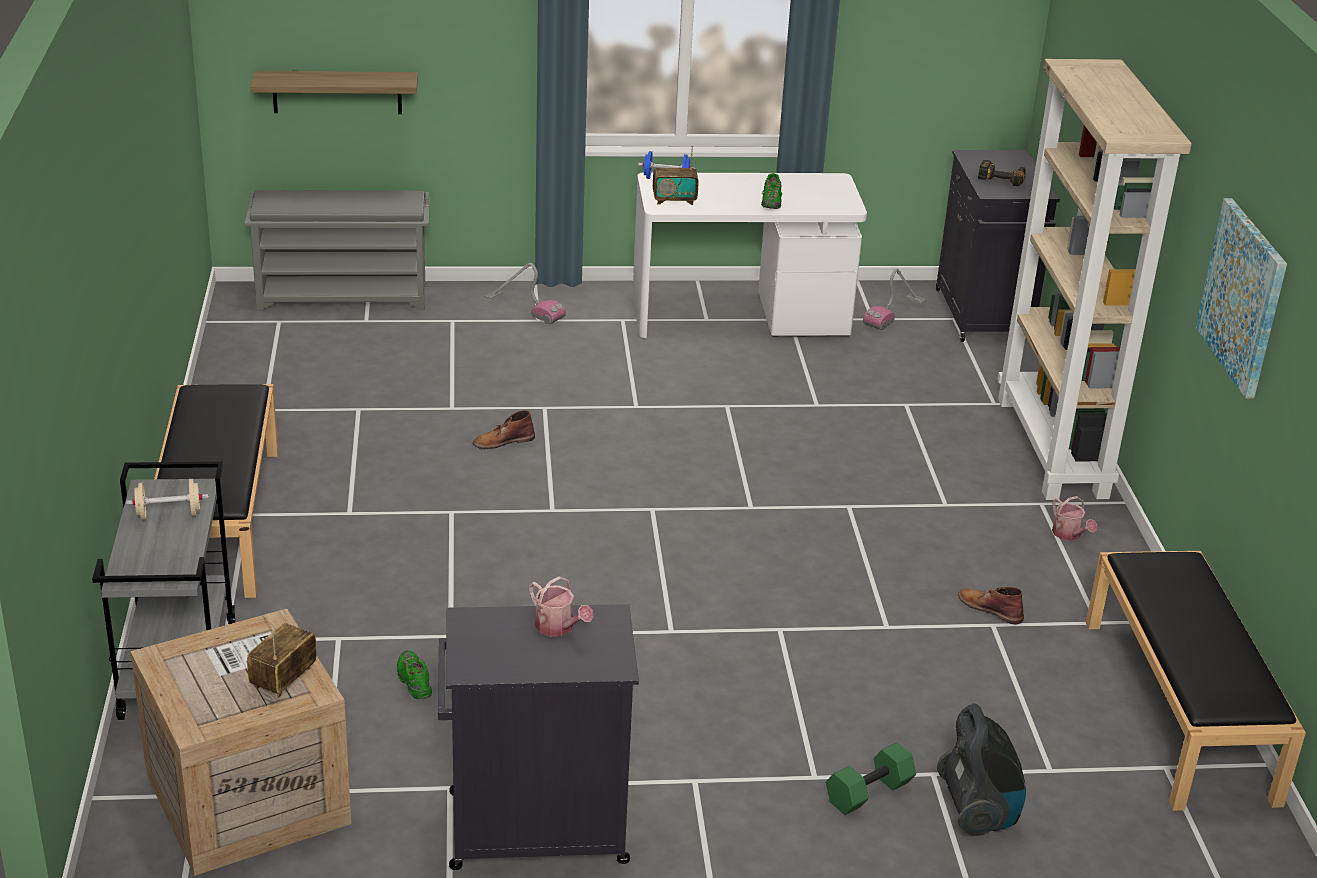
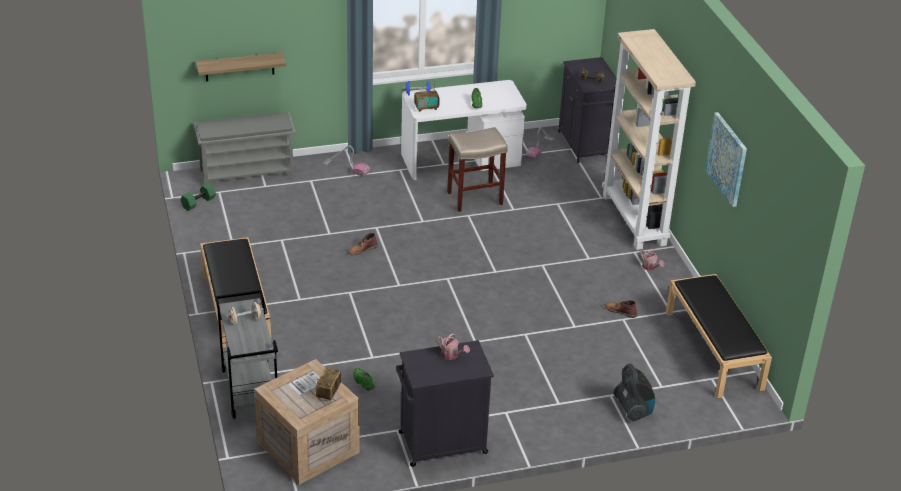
camera: 10 degrees left, 5 degrees up
green dumbbell [826,742,916,815] -> green dumbbell moved to [180,183,216,211]
none -> beige stool [447,127,508,212]

